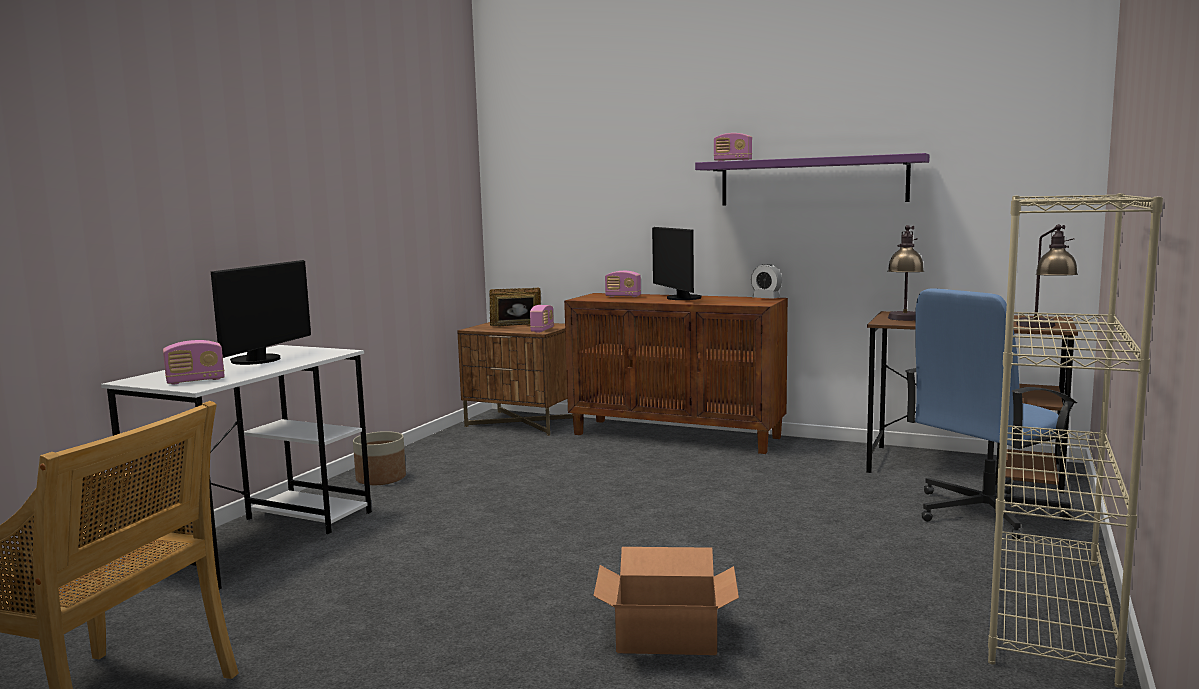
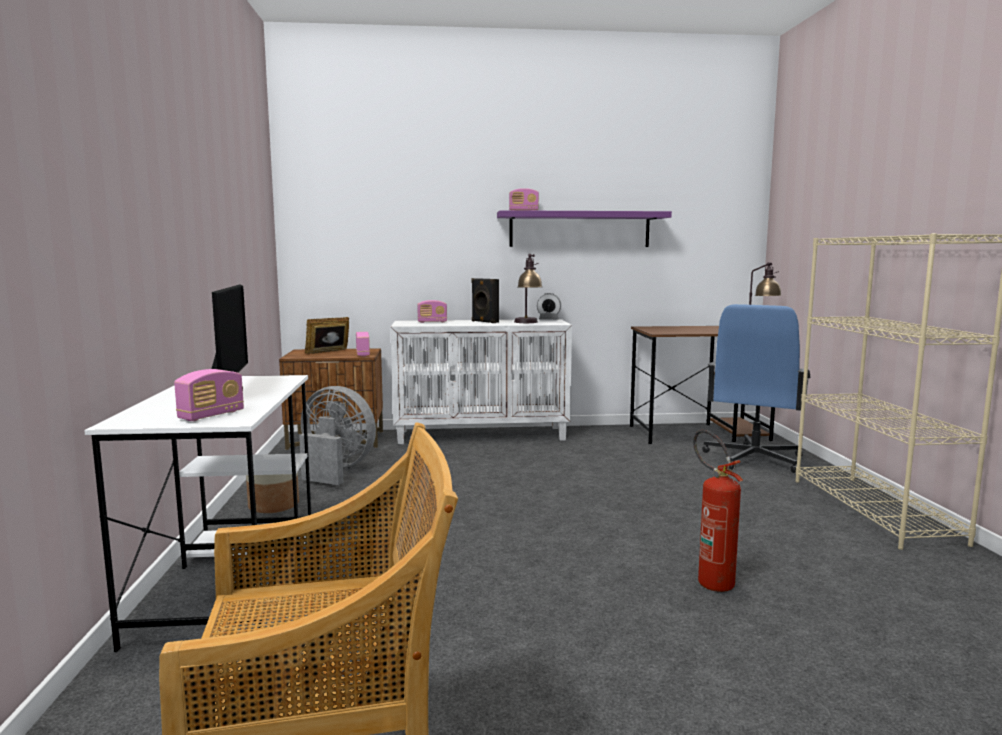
camera: 30 degrees left, 0 degrees up
brown cabinet [564,293,788,454] -> white cabinet [391,319,572,444]
cardboard box [593,547,739,655] -> fire extinguisher [693,430,743,592]
monitor [652,227,701,300] -> black speaker [472,278,499,323]
table lamp [888,225,924,321] -> table lamp moved to [514,254,542,323]
none -> grey fan [299,386,376,485]

